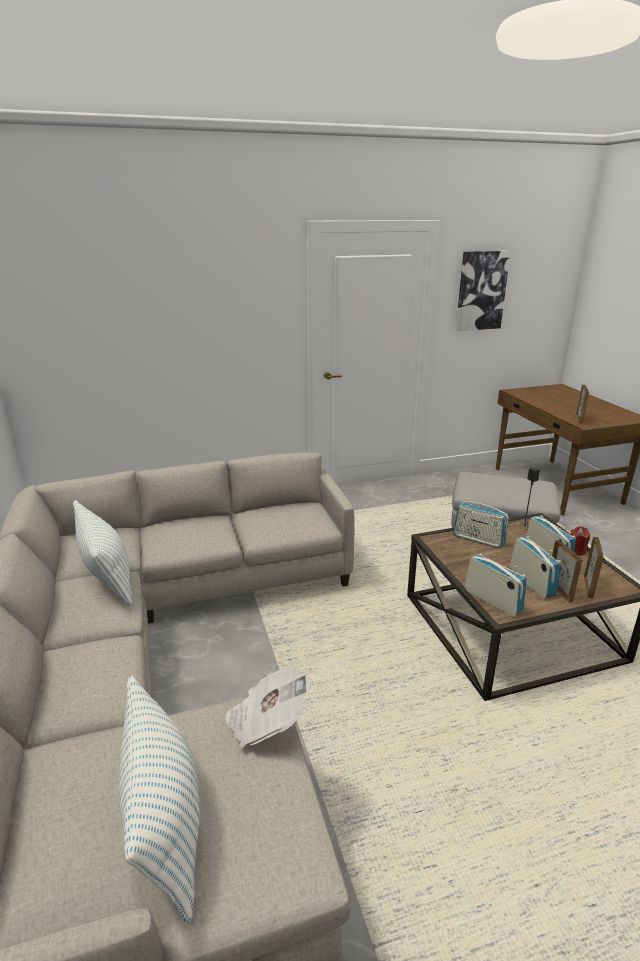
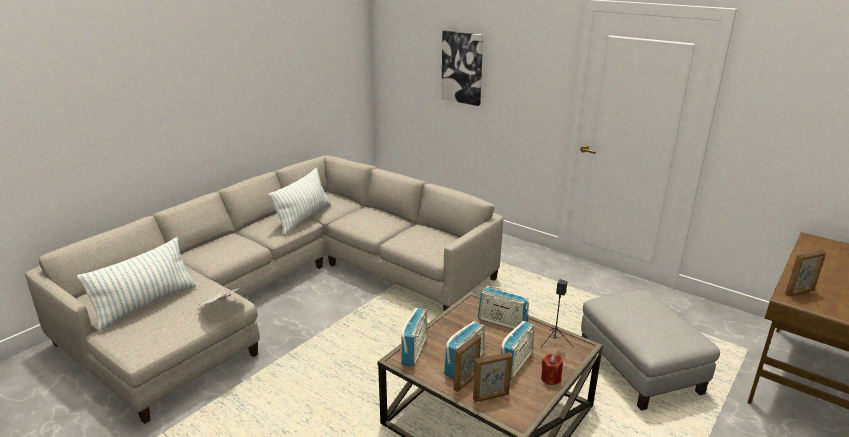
camera: 55 degrees right, 0 degrees up
radio [453,498,509,548] -> radio turned 60 degrees counterclockwise [478,284,529,330]
picture [456,251,511,331] -> picture moved to [441,30,483,106]

